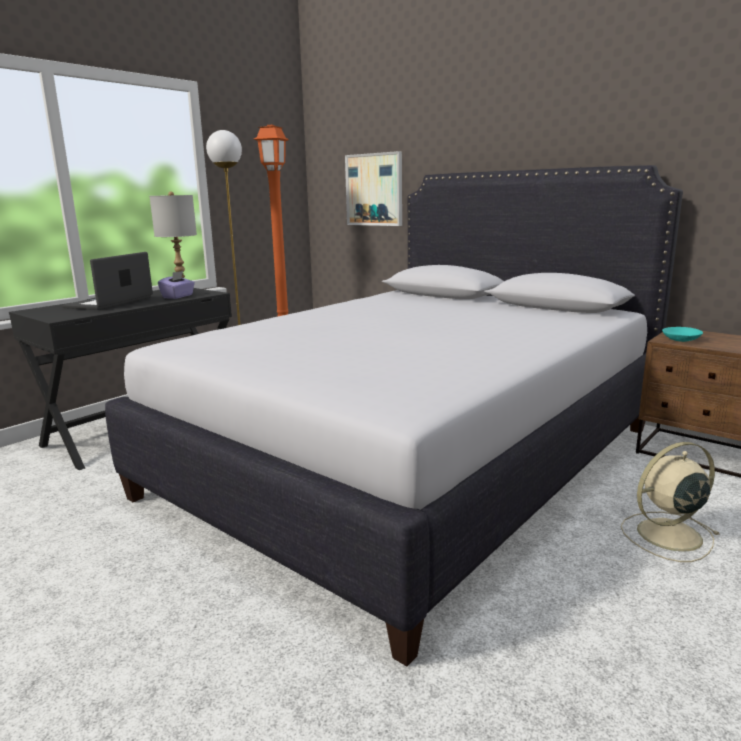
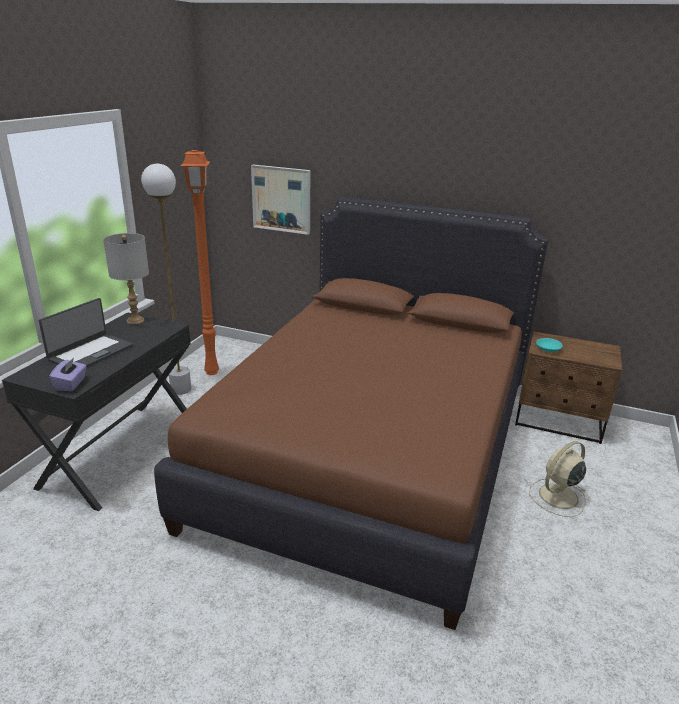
camera: 20 degrees left, 10 degrees up
laptop [62,252,153,310] -> laptop turned 150 degrees counterclockwise [39,298,133,367]
white bed [105,165,683,666] -> brown bed [154,197,549,630]
purple tissue box [158,271,195,299] -> purple tissue box moved to [49,358,86,391]

